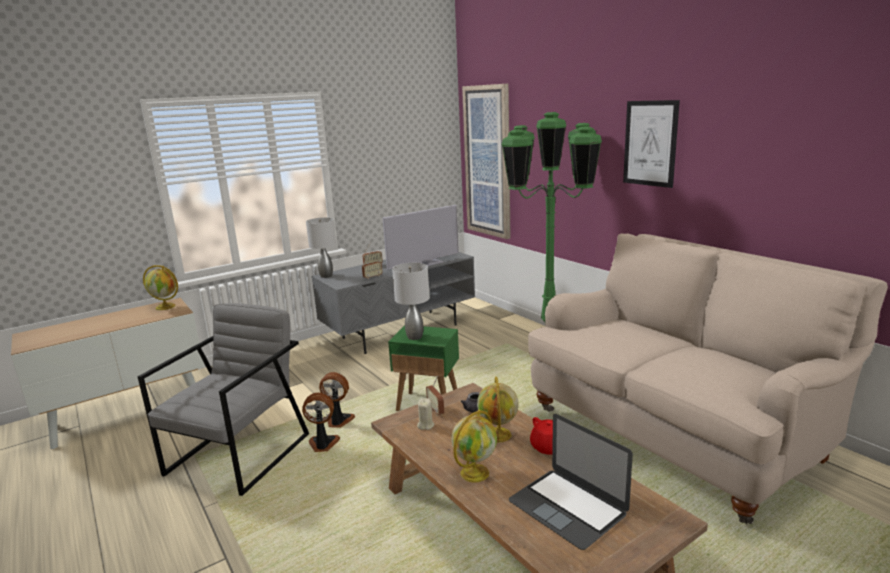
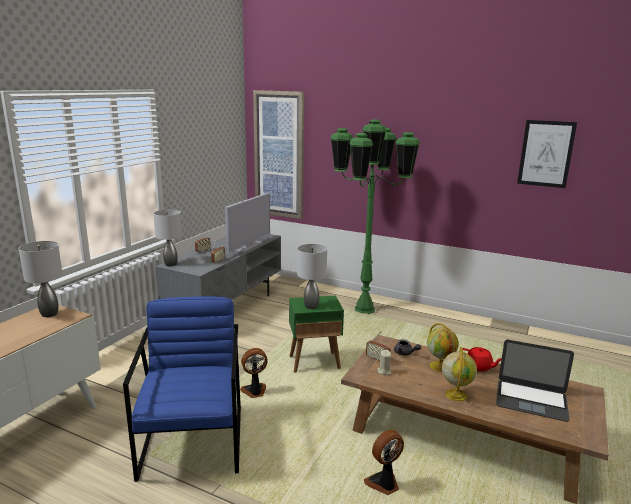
camera: 30 degrees left, 0 degrees up
grey armchair [137,303,309,496] -> blue armchair [123,296,241,482]
globe [143,265,178,310] -> grey table lamp [19,241,63,317]
fan [302,393,340,452] -> fan moved to [364,430,404,495]
beige sofa [528,234,888,525] -> none
picture [623,100,680,188] -> picture moved to [517,120,577,188]

